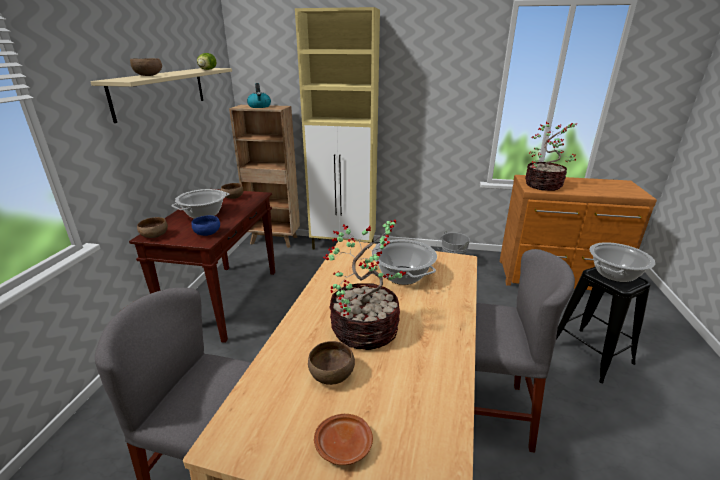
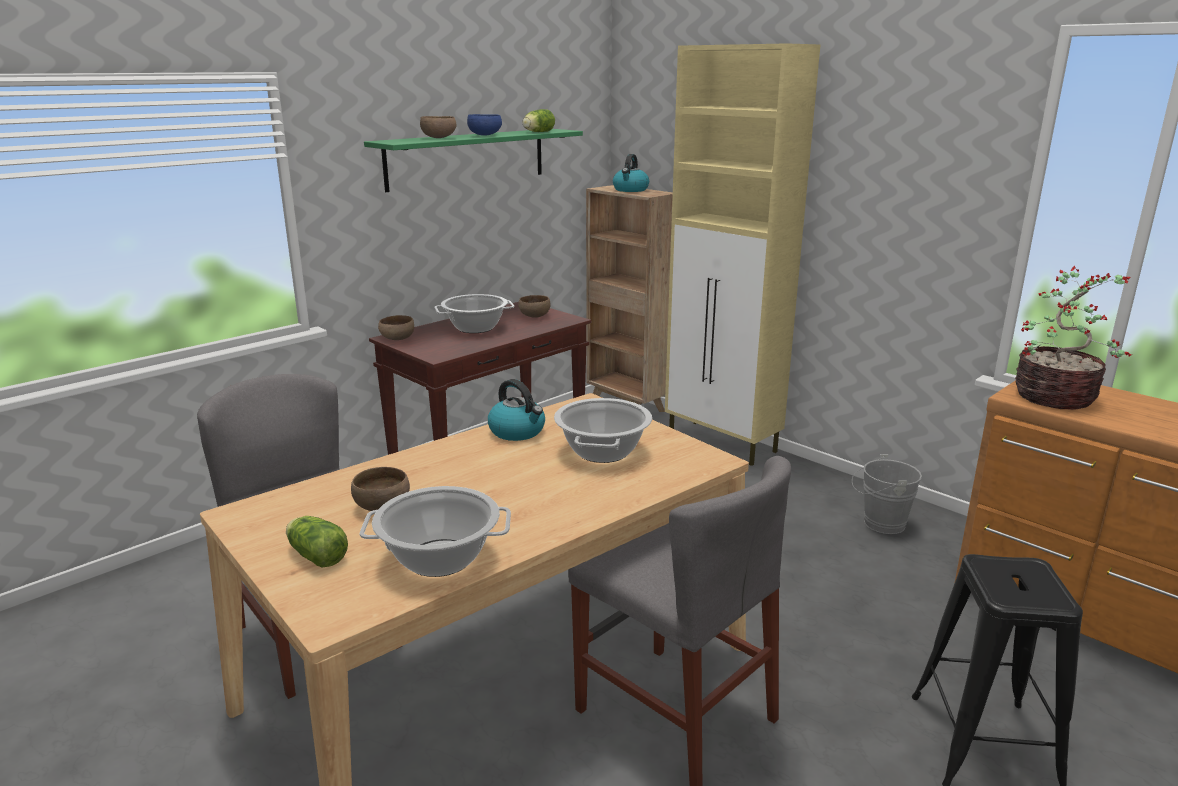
camera: 35 degrees right, 5 degrees down
beige shelf [90,68,232,123] -> green shelf [364,129,583,192]
blue bowl [191,215,220,236] -> blue bowl moved to [467,114,502,136]
brown plate [314,414,373,465] -> lettuce [286,516,348,567]
potted plant [323,220,406,350] -> none
cooking pot [590,242,655,282] -> cooking pot moved to [360,486,511,577]
none -> kettle [488,379,545,441]

